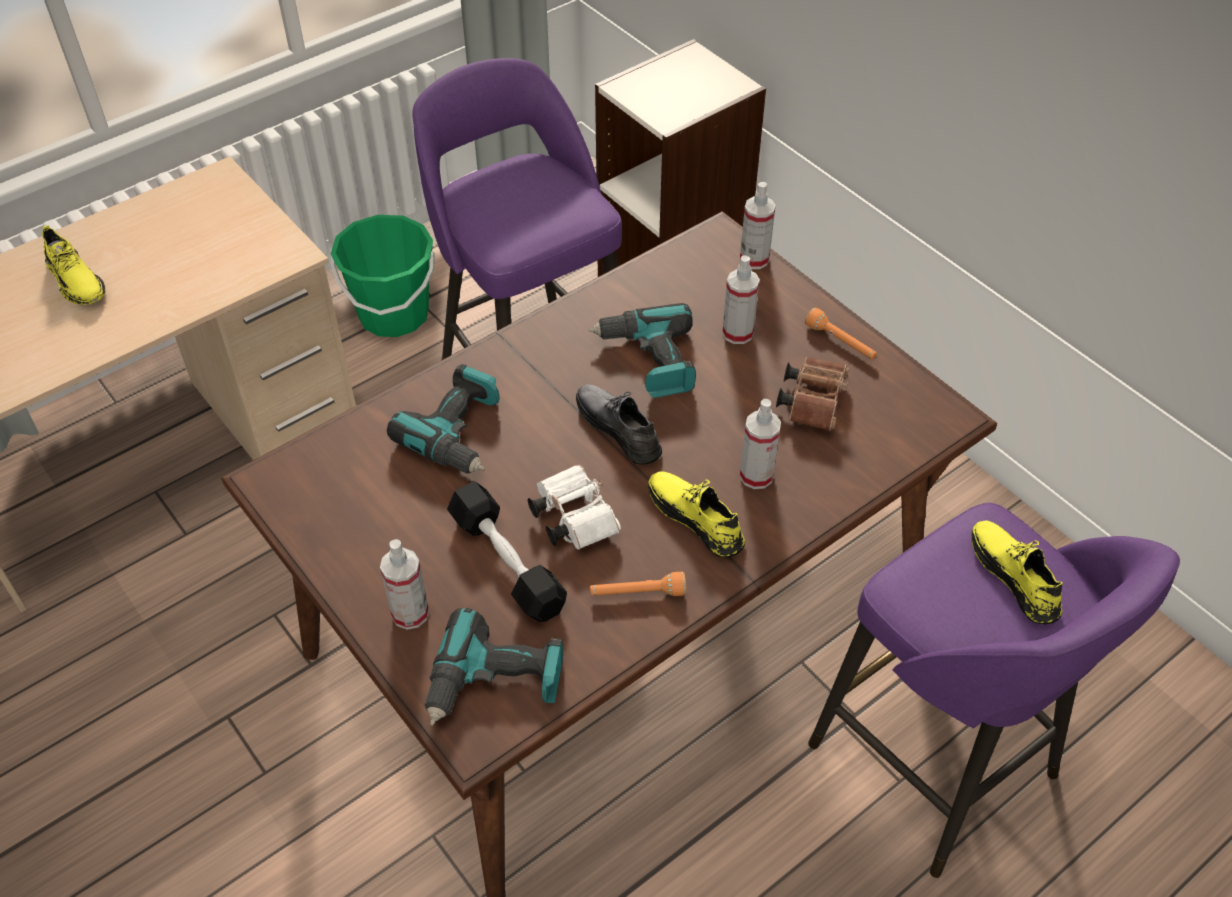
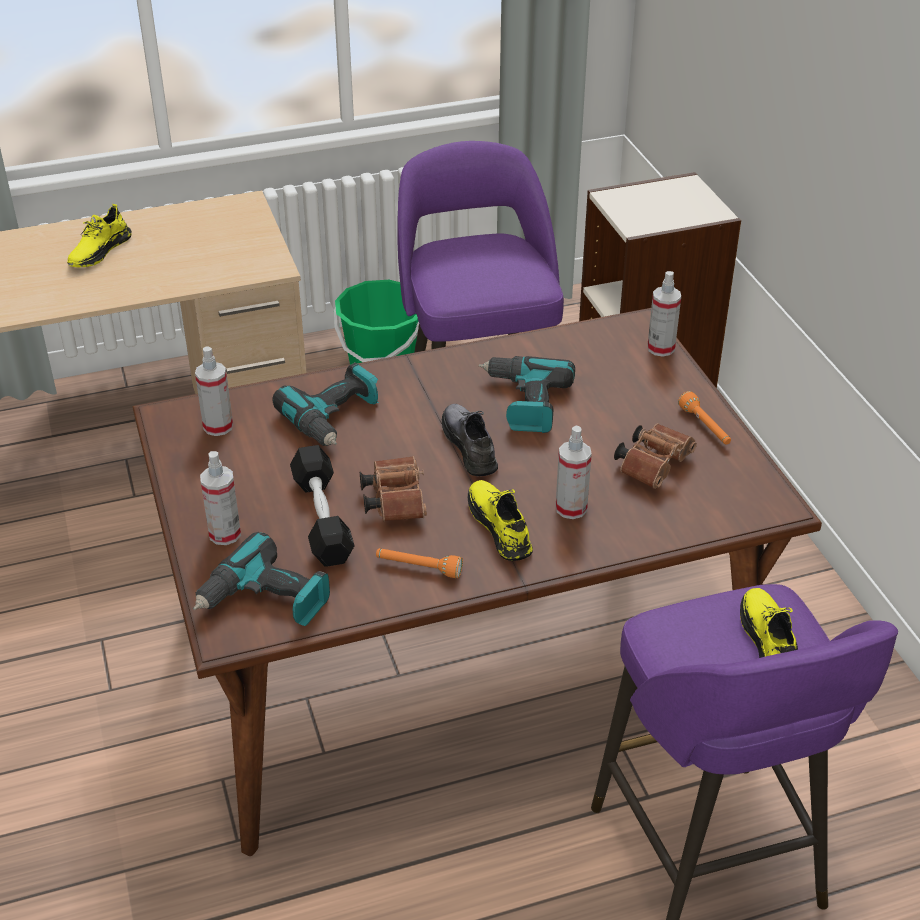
camera: 20 degrees right, 10 degrees down
yellow shoe [42,225,106,305] -> yellow shoe turned 45 degrees clockwise [67,204,132,267]
white binoculars [528,465,621,550] -> brown binoculars [360,456,427,521]
spray bottle [722,255,760,344] -> spray bottle moved to [195,346,233,436]

